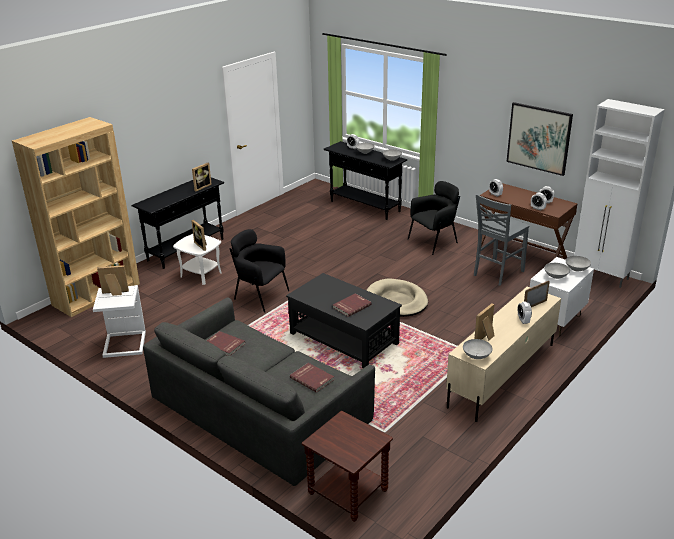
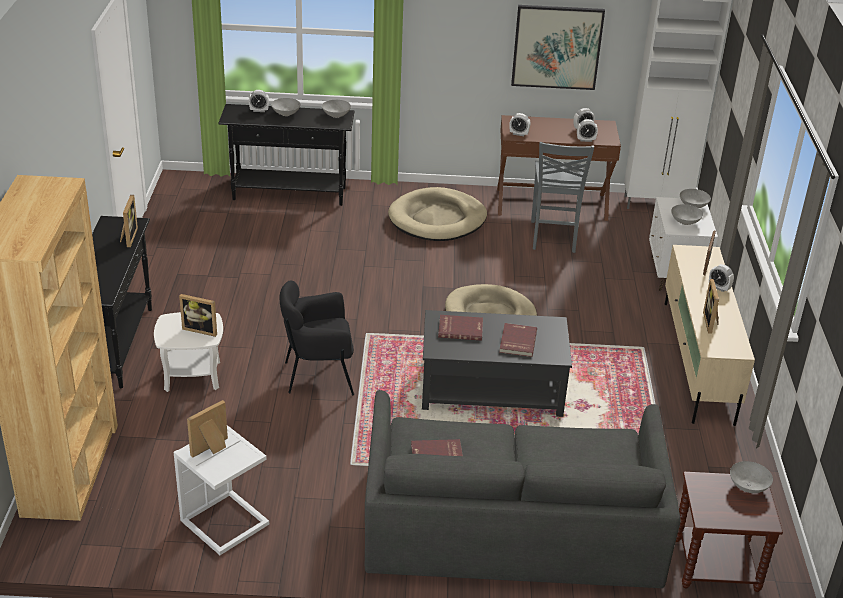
camera: 40 degrees left, 5 degrees up
red book [290,363,334,393] -> red book moved to [438,315,483,341]
black armchair [408,181,460,255] -> beige dog bed [388,187,487,241]
grey bowl [463,339,493,359] -> grey bowl moved to [730,461,773,493]

